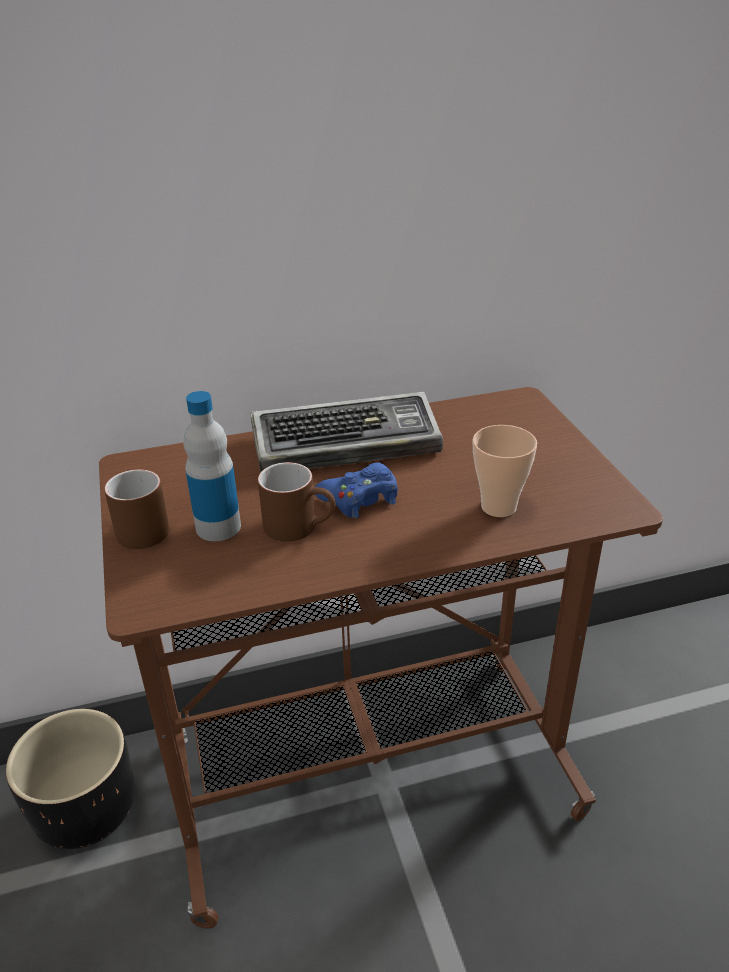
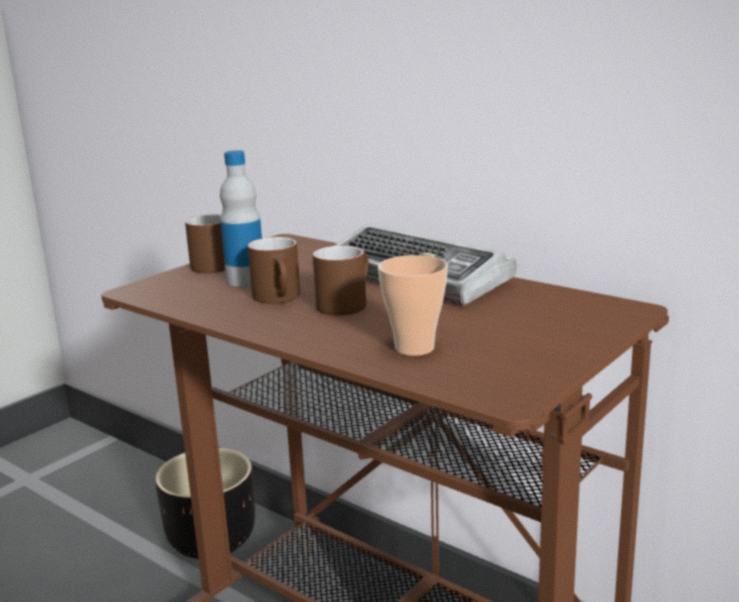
camera: 55 degrees right, 15 degrees down
blue game controller [315,462,398,519] -> brown mug [313,246,369,315]

